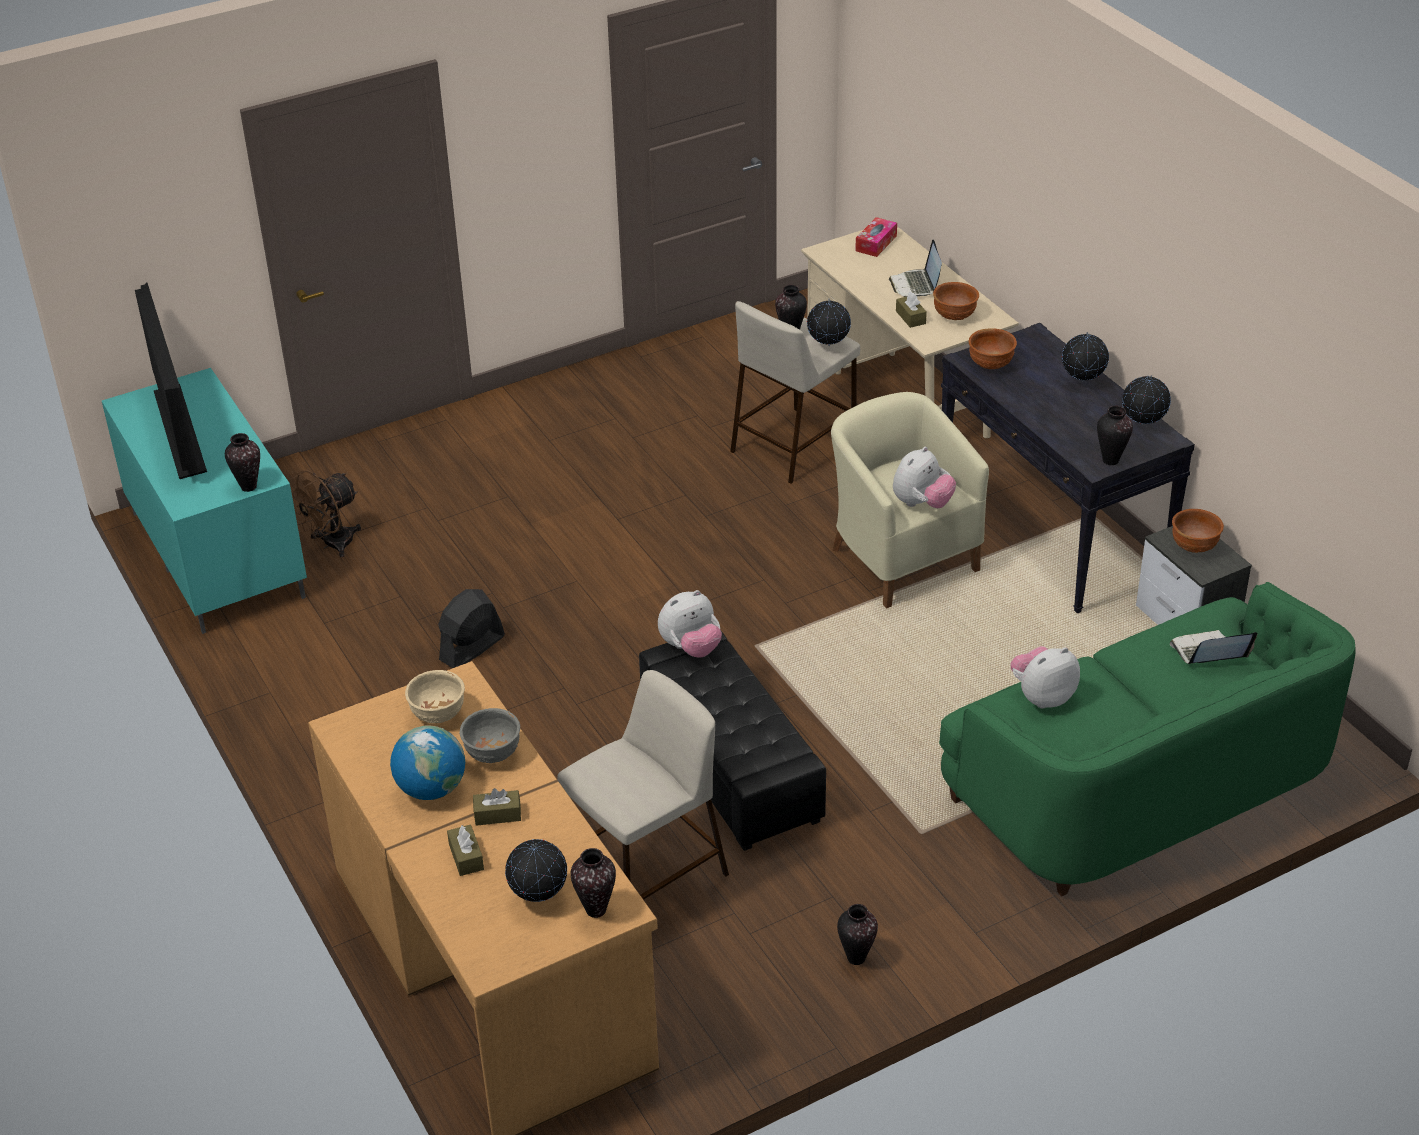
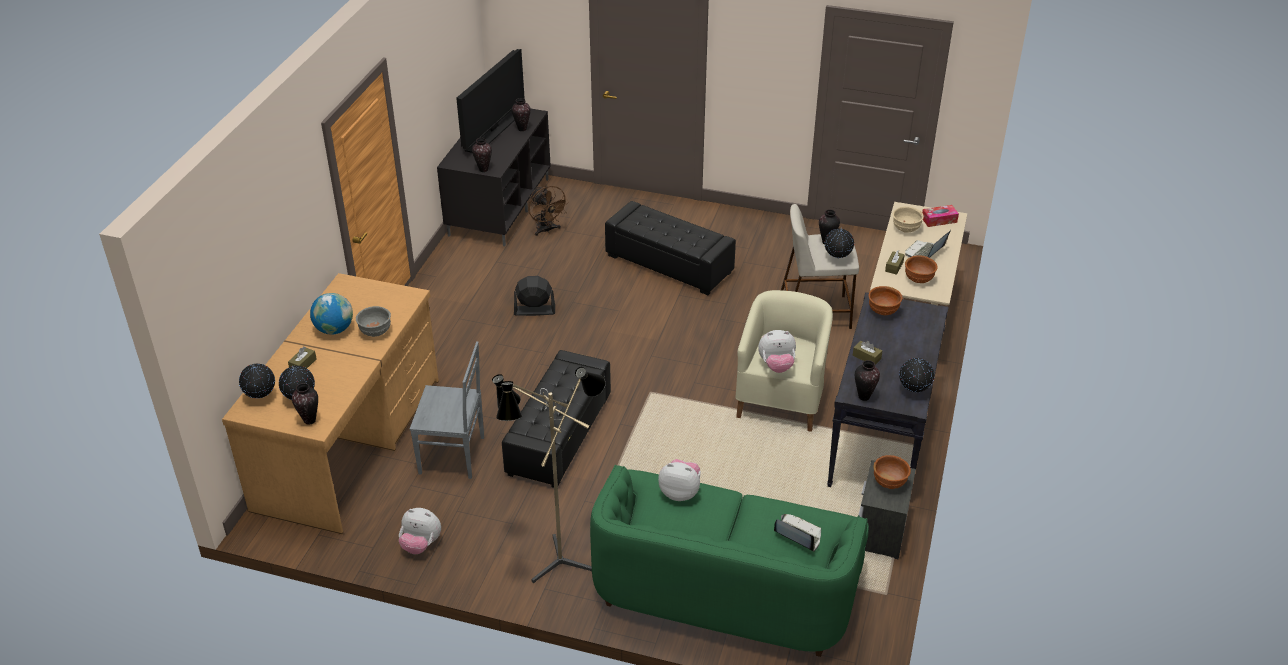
camera: 45 degrees right, 0 degrees up
turquoise tv stand [102,368,307,634] -> black tv stand [437,109,551,246]
brown fan [288,470,361,557] -> brown fan turned 120 degrees counterclockwise [529,186,569,236]
beige bowl [405,670,465,723] -> beige bowl moved to [893,206,924,232]
brown tissue box [473,788,521,826] -> brown tissue box moved to [853,341,882,365]
beige stool [557,670,729,900] -> grey chair [410,341,484,479]
plush toy [658,590,722,658] -> plush toy moved to [399,508,441,554]
vase [837,904,878,965] -> vase moved to [512,98,531,131]
globe [1062,332,1109,382] -> globe moved to [239,364,275,398]
none -> floor lamp [492,367,605,583]
none -> black ottoman [605,201,736,295]

